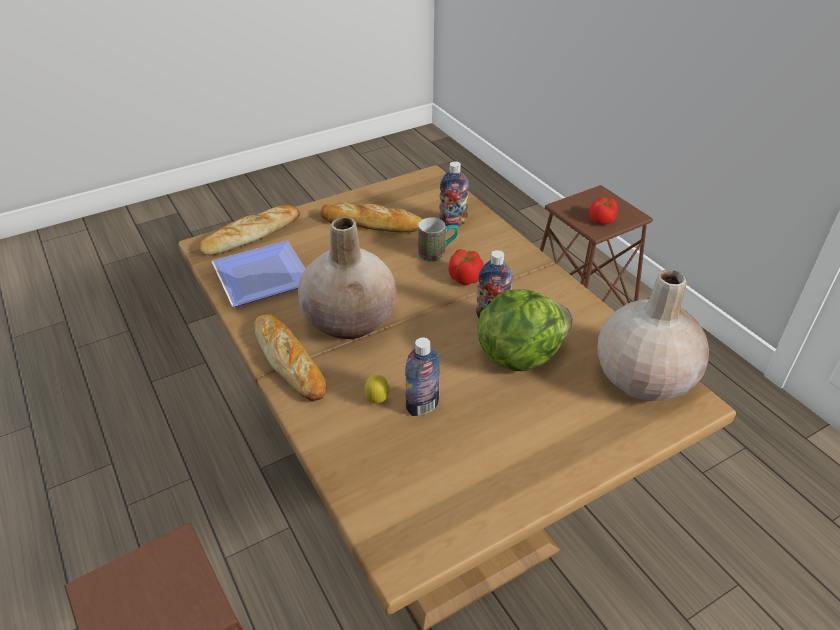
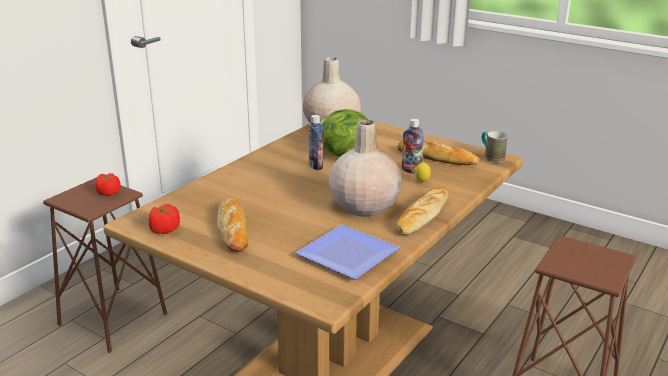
camera: 115 degrees left, 15 degrees down
bread [200,205,300,255] -> bread moved to [397,141,480,165]
mug [418,217,458,262] -> mug moved to [482,131,508,163]
bottle [439,161,469,226] -> none
tomato [449,249,484,285] -> tomato moved to [149,204,180,234]

